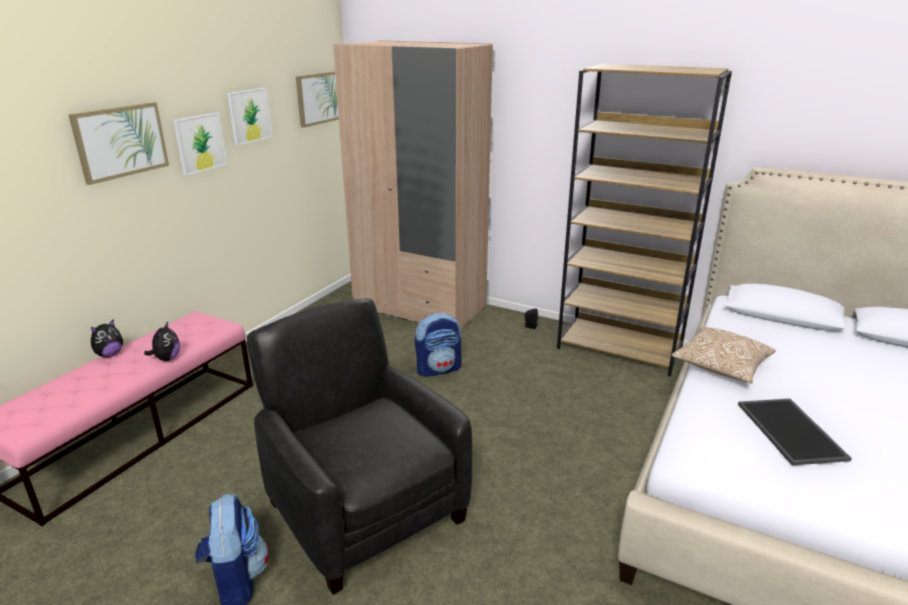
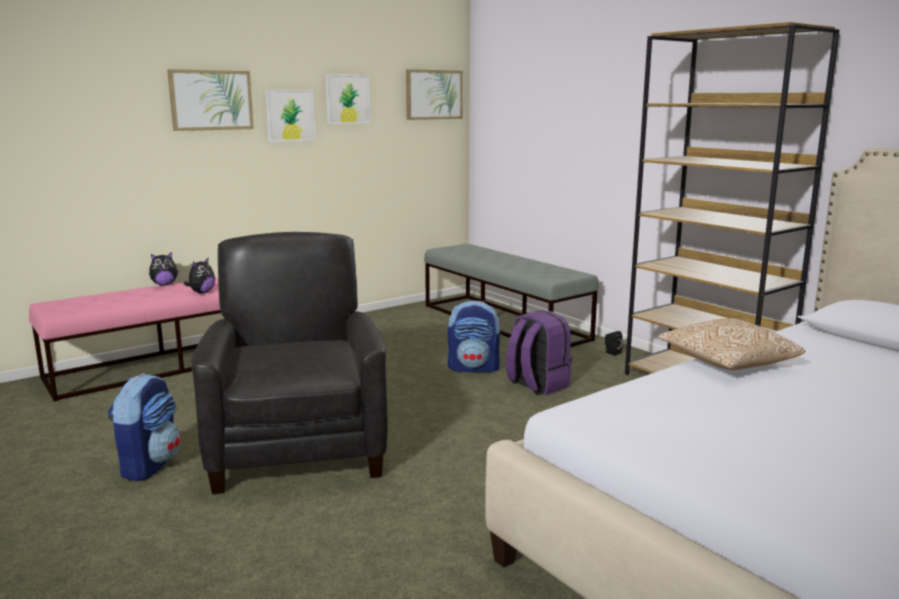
camera: 25 degrees right, 10 degrees down
beige wardrobe [333,40,493,329] -> grey bench [424,244,599,347]
tray [738,398,852,465] -> none
none -> purple backpack [506,310,572,395]

